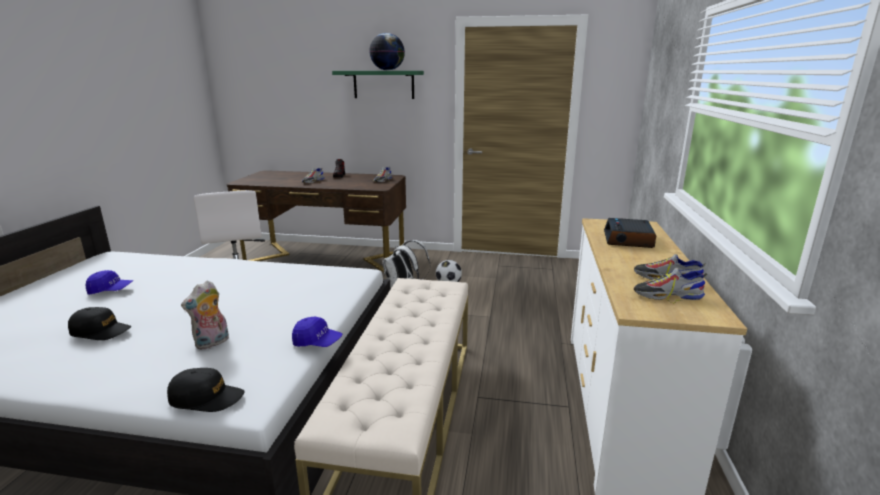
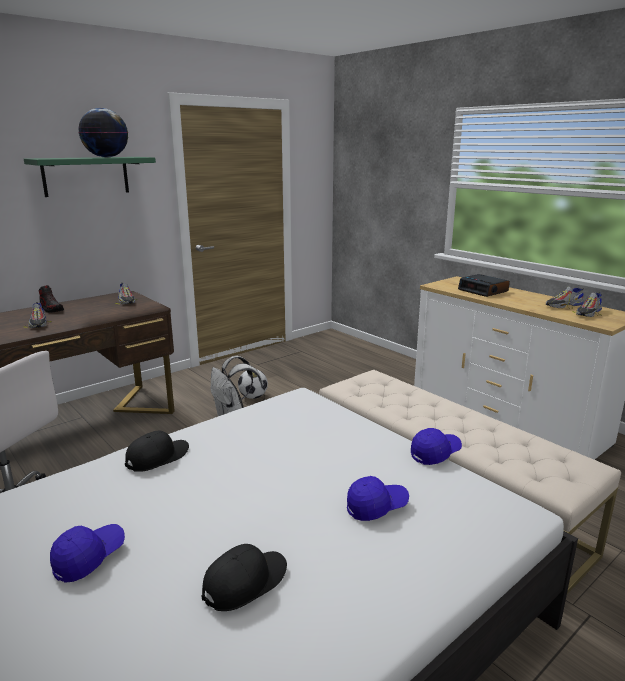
camera: 50 degrees left, 0 degrees up
black cap [167,368,244,412] -> black cap moved to [125,431,189,472]
plush toy [181,280,229,350] -> blue cap [347,476,409,521]

